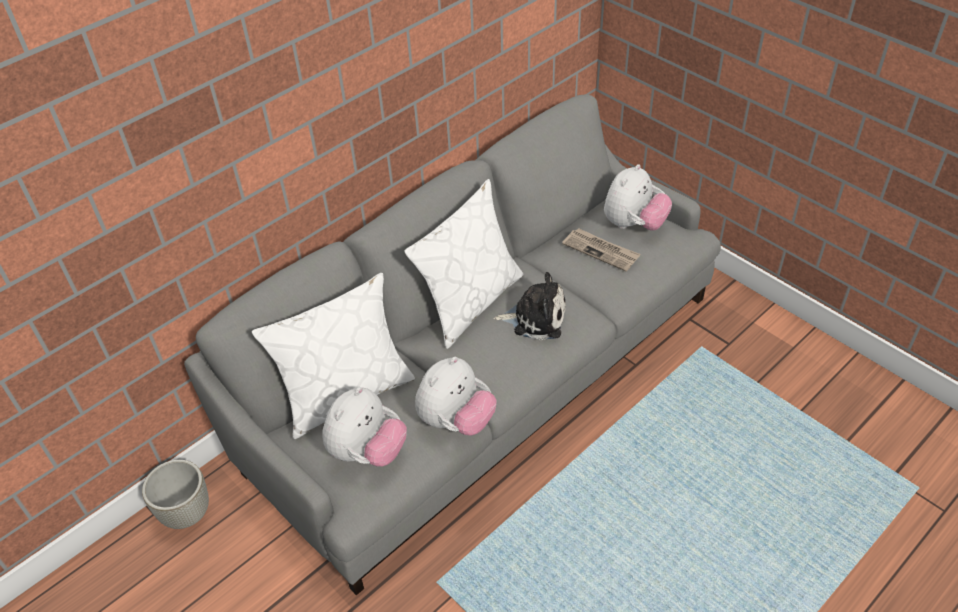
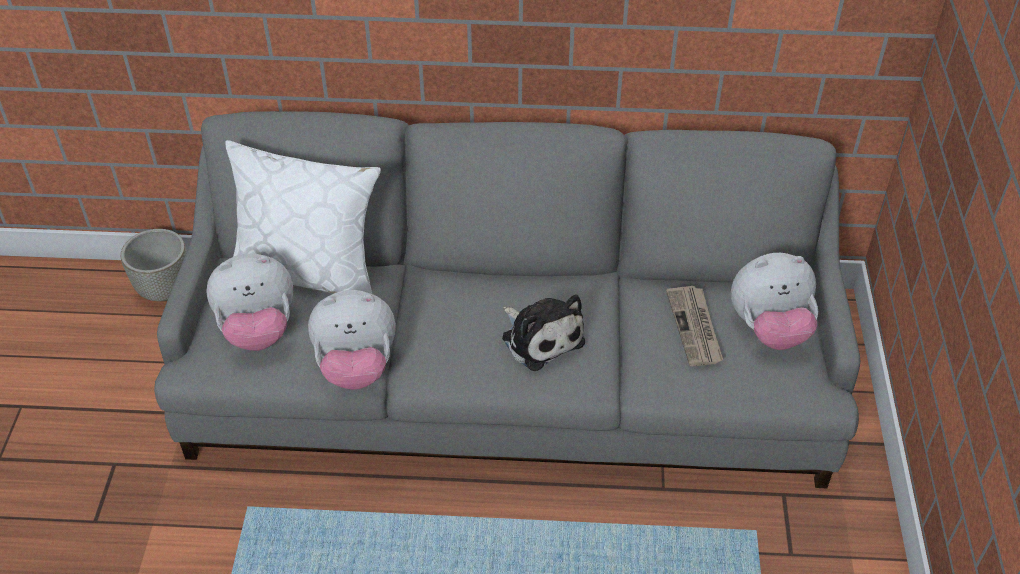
camera: 45 degrees right, 0 degrees up
white pillow [404,179,524,349] -> none

